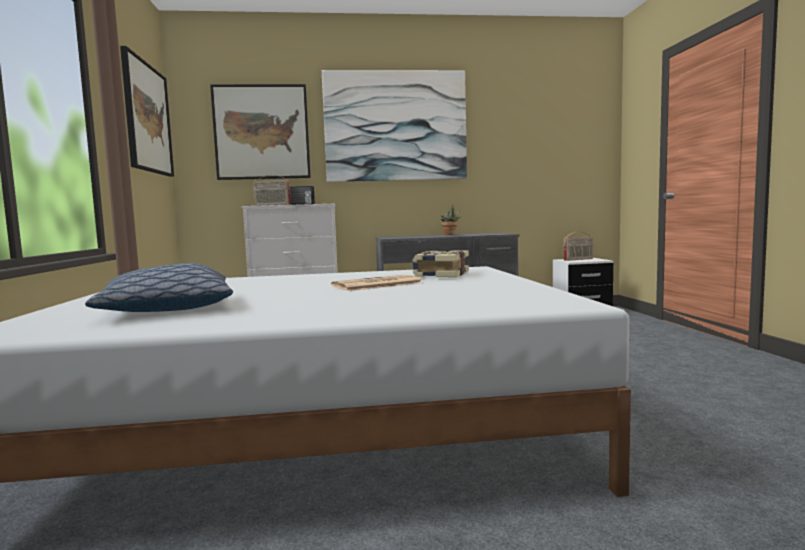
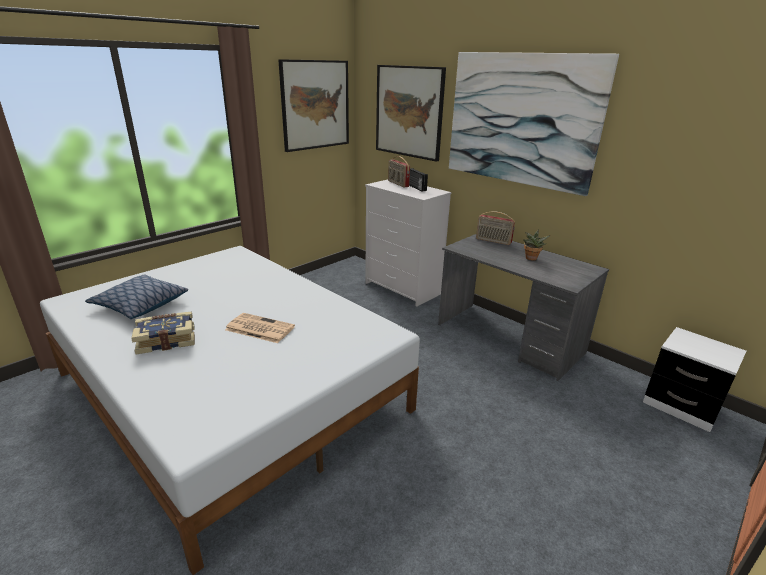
camera: 50 degrees right, 20 degrees up
book [412,250,469,277] -> book moved to [131,312,195,354]
radio [563,232,594,261] -> radio moved to [476,211,515,245]

